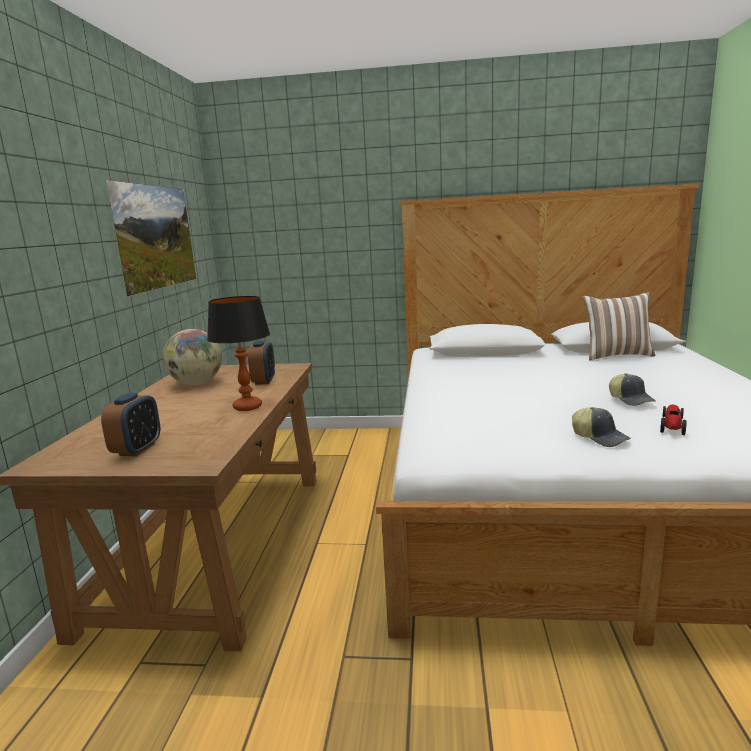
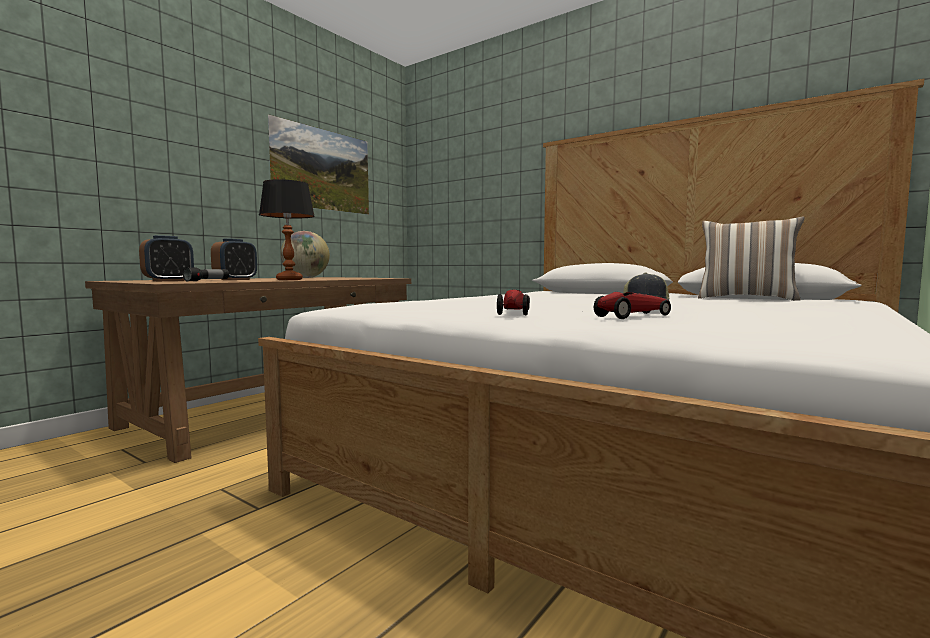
camera: 30 degrees right, 10 degrees down
alarm clock [248,340,275,385] -> alarm clock moved to [211,238,257,280]
cap [572,407,631,447] -> toy car [497,290,530,315]
none -> flashlight [183,267,229,282]

